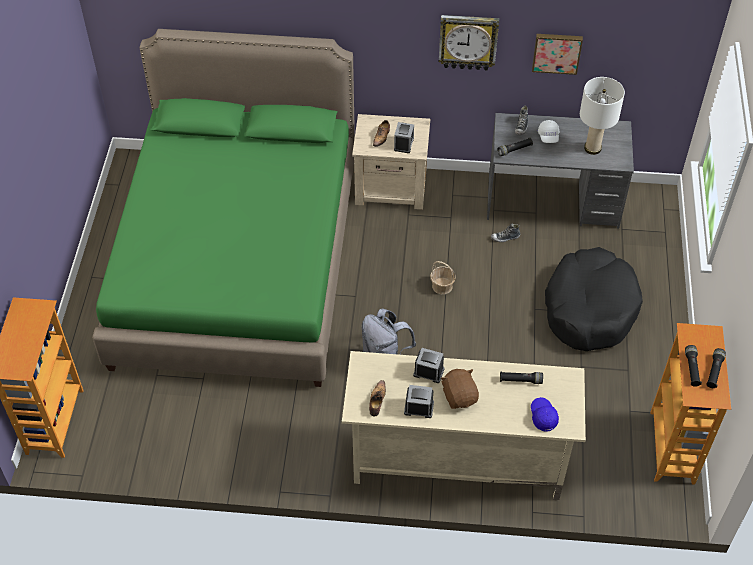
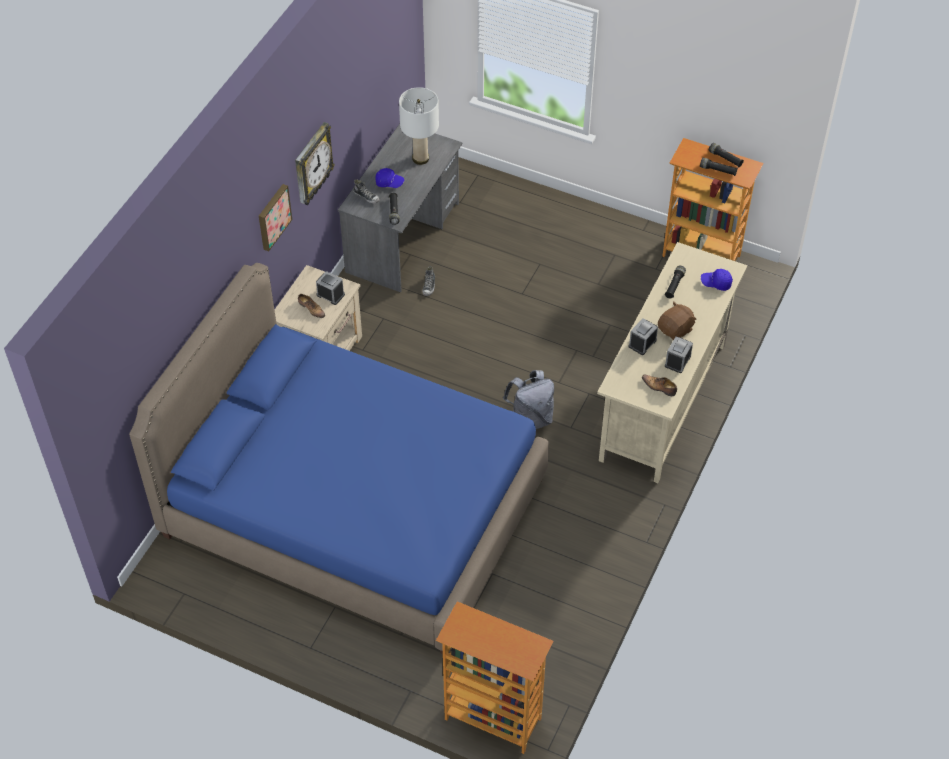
camera: 70 degrees left, 0 degrees up
green bed [92,29,355,387] -> blue bed [129,263,549,654]
basket [430,261,456,295] -> none
brown plush toy [440,369,479,409] -> brown plush toy turned 135 degrees clockwise [658,301,697,340]
picture [532,34,583,75] -> picture moved to [259,184,292,251]
white cap [538,120,559,143] -> blue cap [375,168,404,188]
black dog bed [545,247,643,351] -> none

